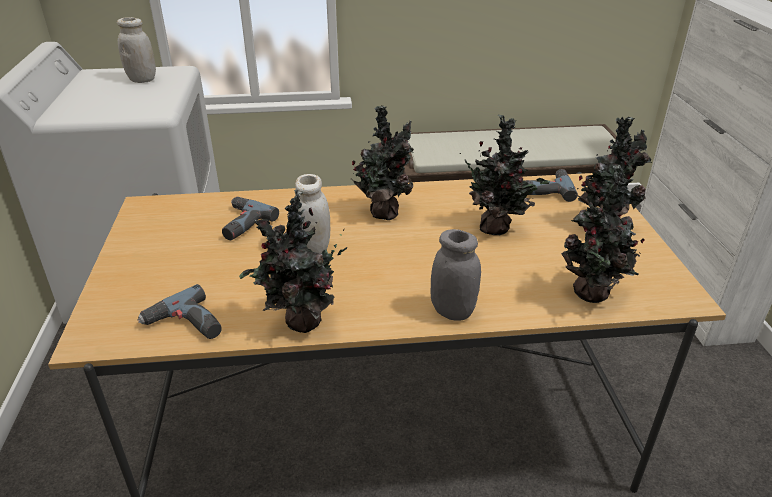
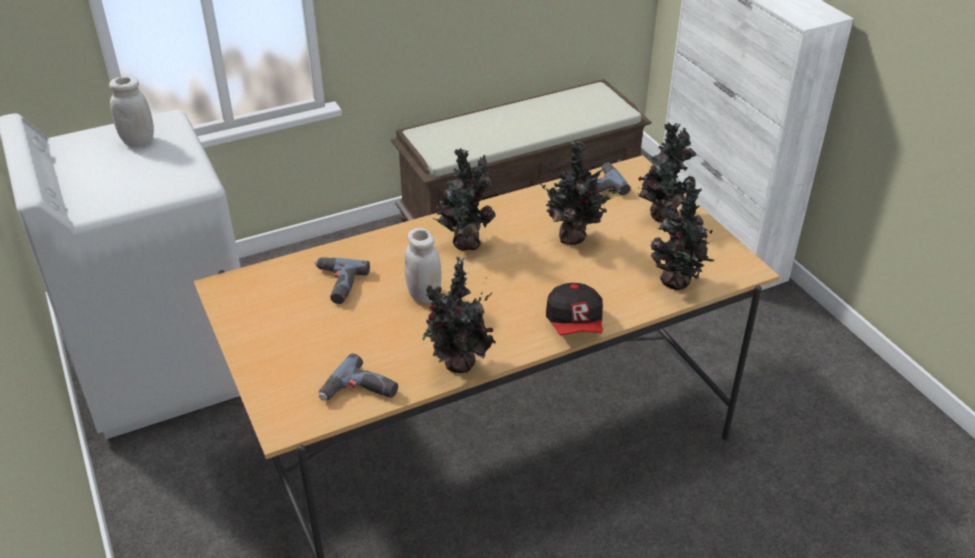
camera: 20 degrees left, 5 degrees up
grey jar [431,229,481,321] -> cap [546,283,603,335]

